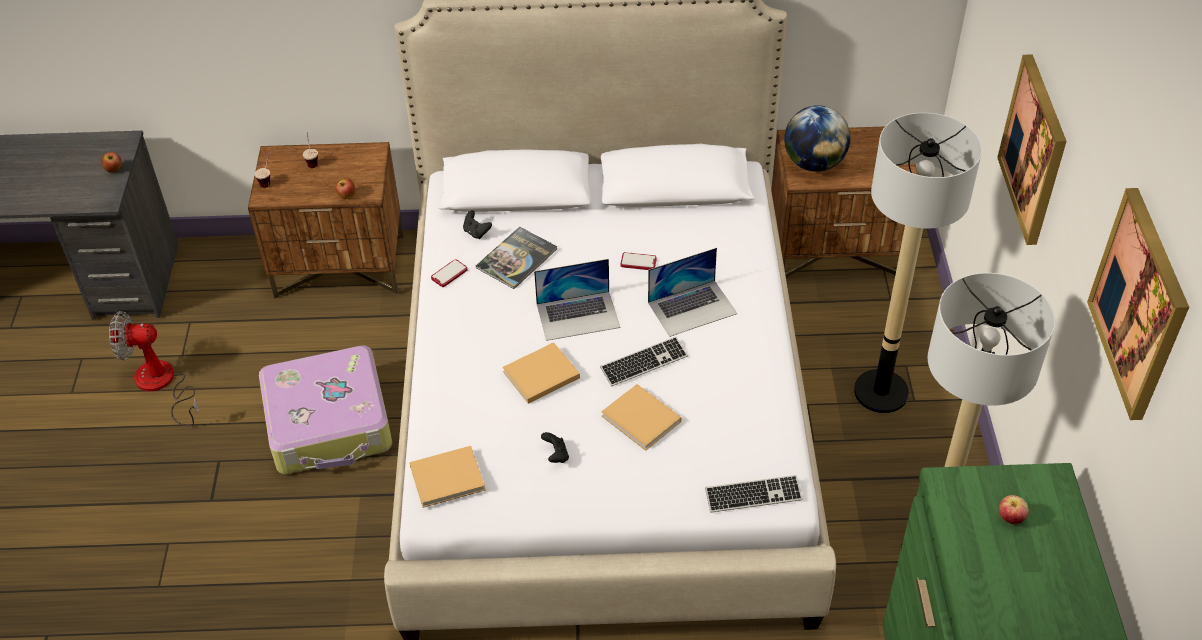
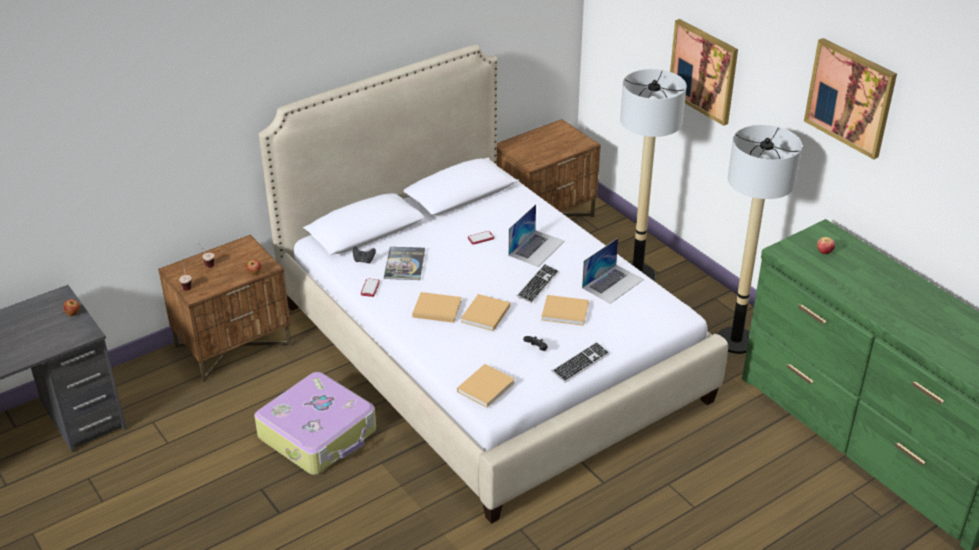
camera: 35 degrees left, 10 degrees down
fan [109,311,199,426] -> none
laptop [534,259,620,341] -> laptop moved to [582,238,644,304]
keyboard [705,475,803,513] -> keyboard moved to [552,342,610,383]
globe [784,105,850,172] -> none
none -> beige book [412,292,462,323]

